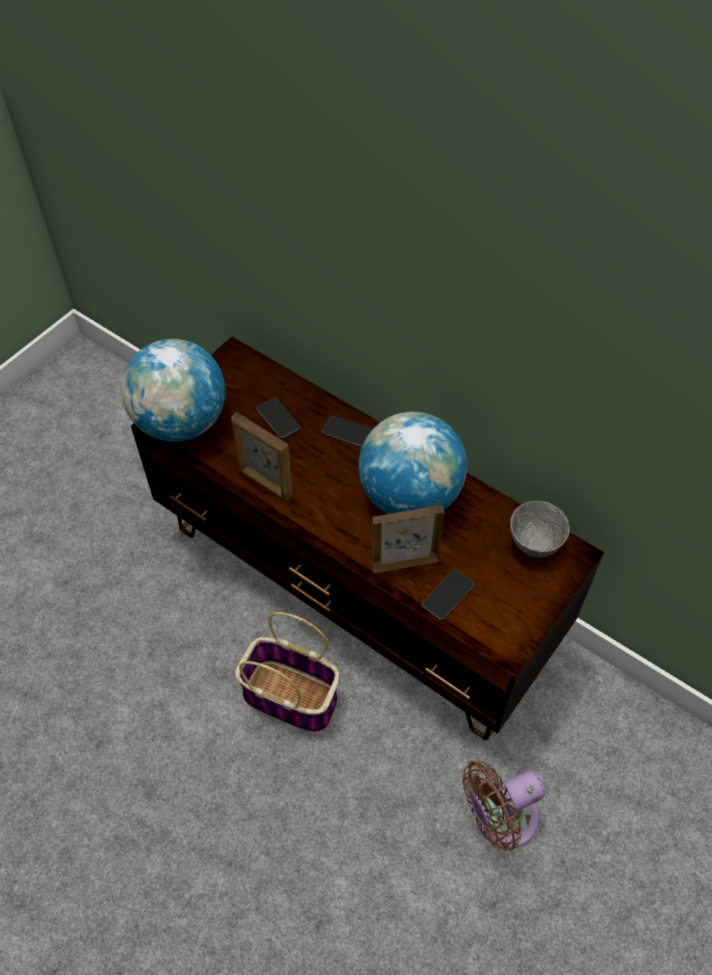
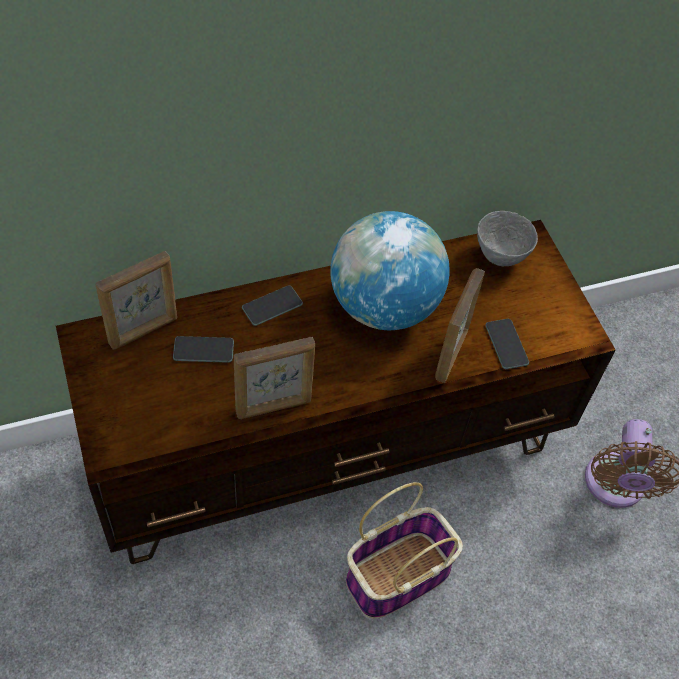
camera: 60 degrees left, 0 degrees up
globe [121,339,226,442] -> none
none -> picture frame [95,251,177,350]

